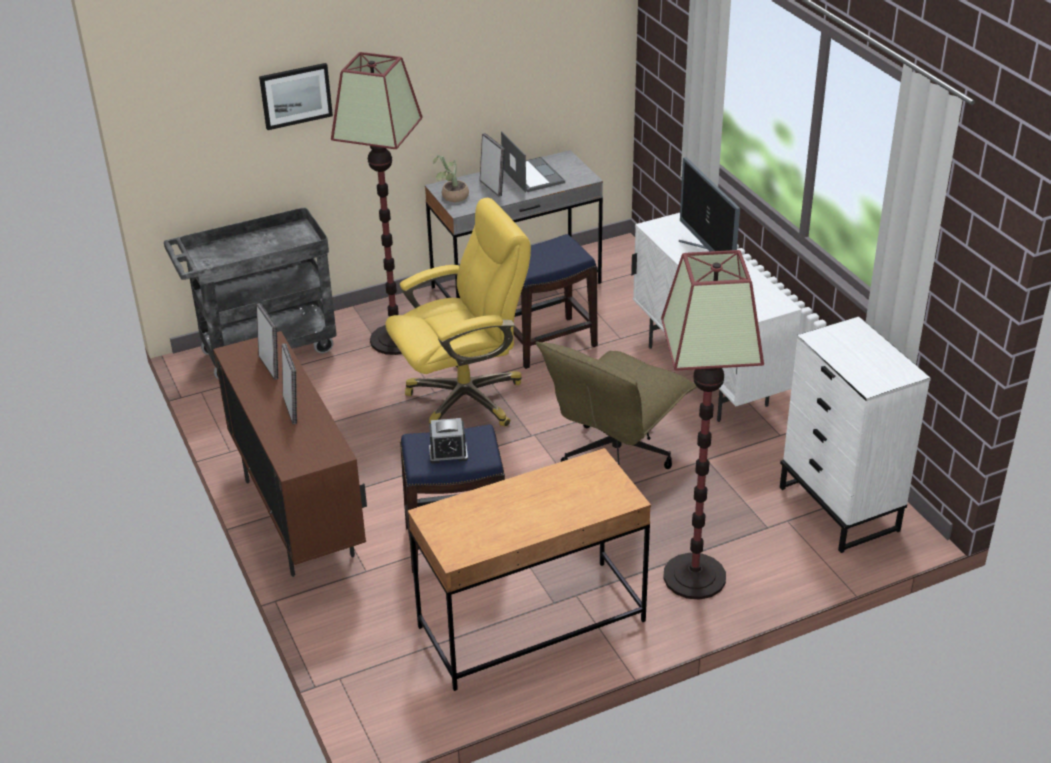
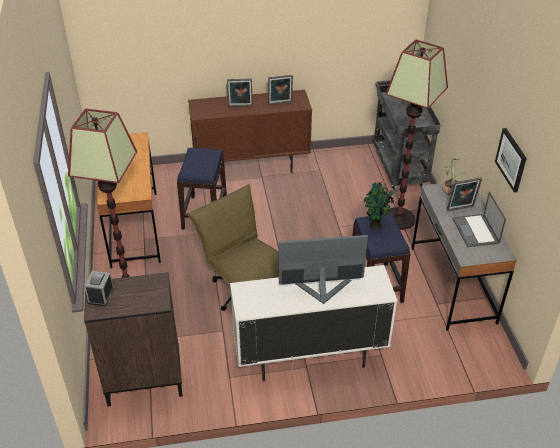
camera: 105 degrees right, 5 degrees up
picture [259,63,333,130] -> picture moved to [495,128,527,192]
yellow office chair [385,198,531,427] -> none
alarm clock [429,418,468,464] -> alarm clock moved to [84,271,114,306]
laptop [501,131,565,193] -> laptop turned 90 degrees clockwise [453,191,506,247]
white dresser [780,316,931,553] -> brown dresser [84,272,183,406]
none -> potted plant [364,182,394,230]

